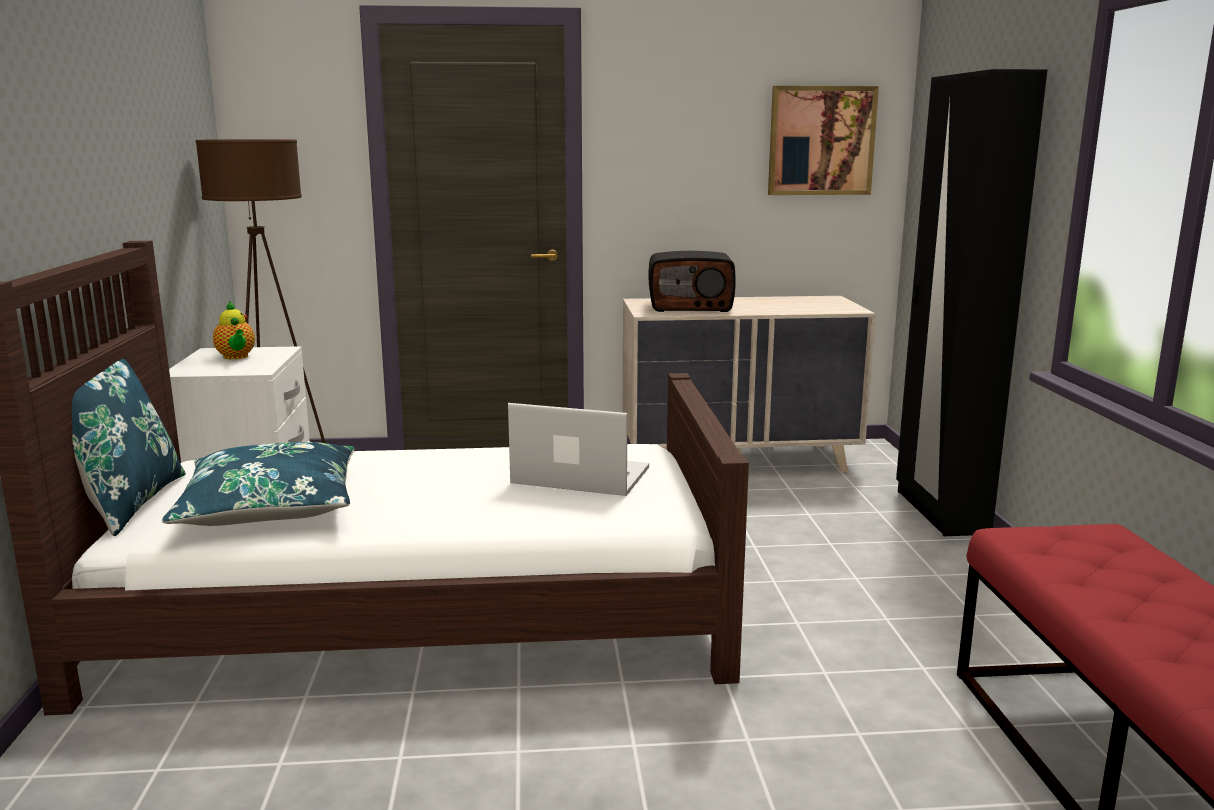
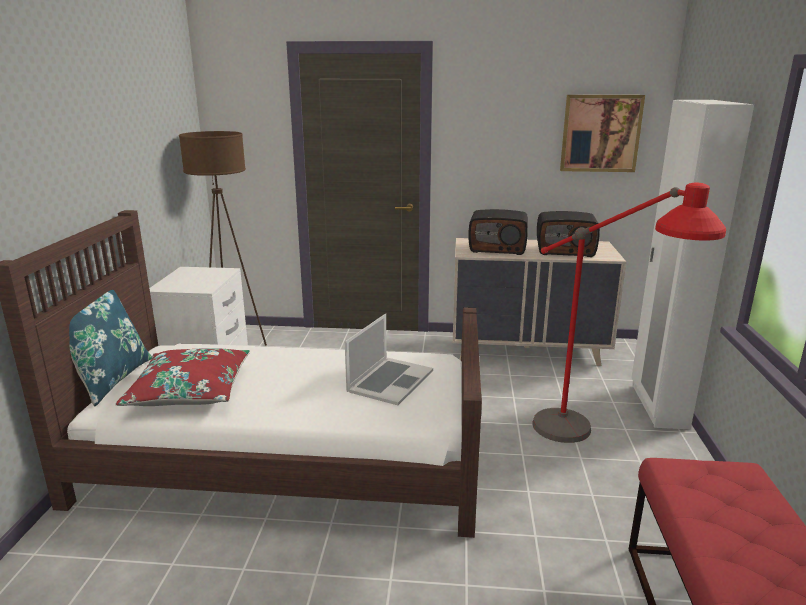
camera: 10 degrees right, 5 degrees up
blue pillow [162,442,354,526] -> red pillow [115,348,250,406]
teapot [213,301,255,359] -> none
laptop [508,403,649,496] -> laptop turned 90 degrees clockwise [345,314,433,405]
black wardrobe [896,69,1048,536] -> white wardrobe [631,100,754,430]
none -> red floor lamp [532,182,726,443]
none -> radio [537,211,600,257]

